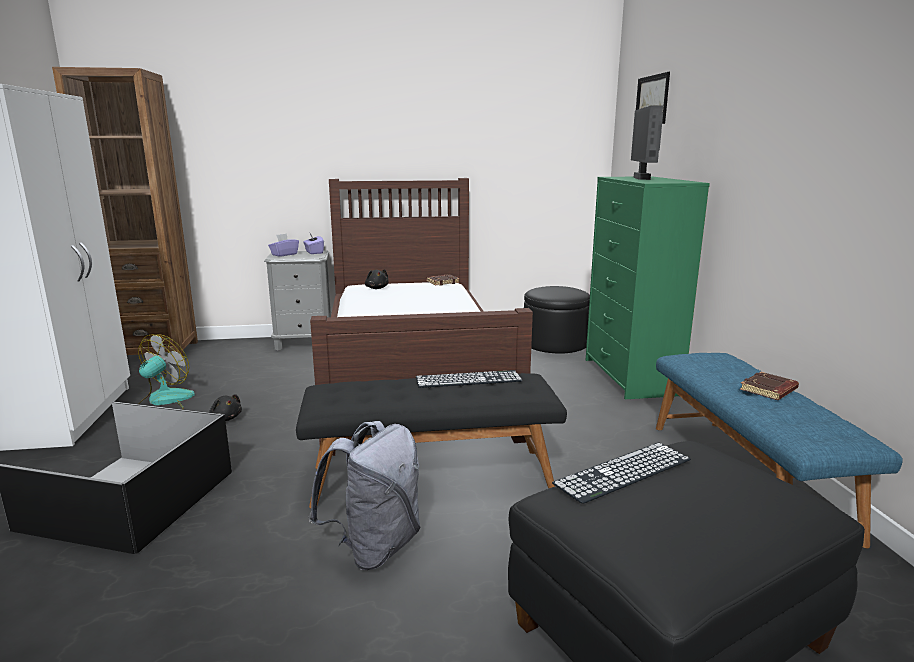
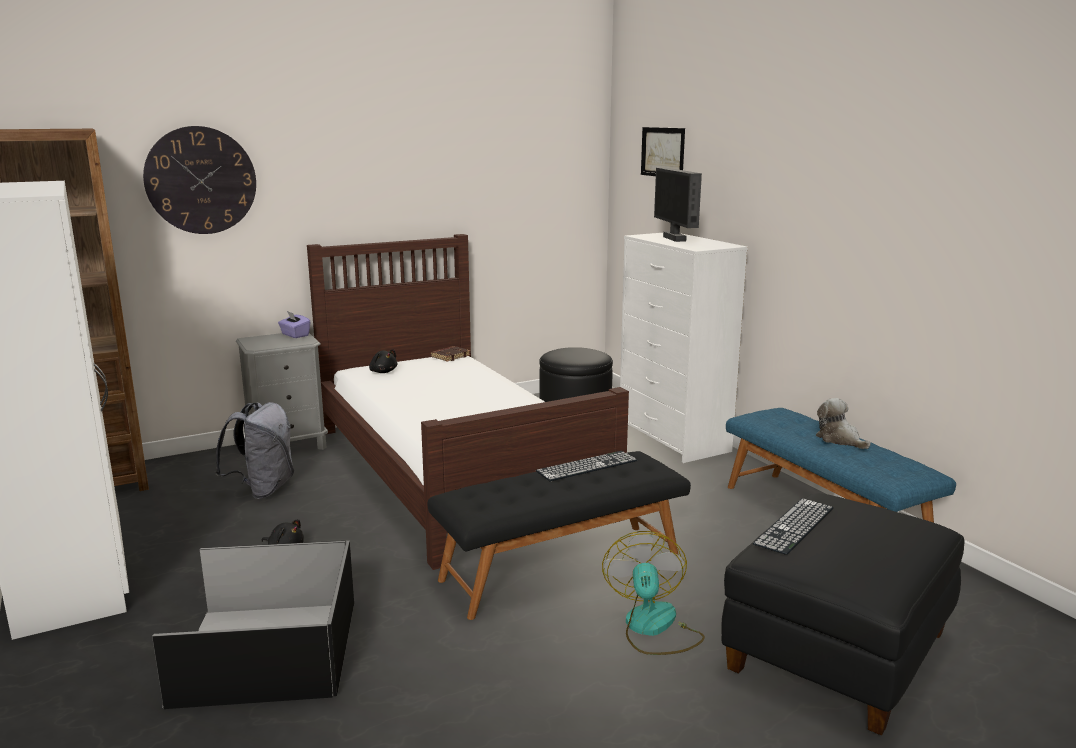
camera: 20 degrees left, 0 degrees up
fan [138,334,195,409] -> fan moved to [602,531,705,655]
purple tissue box [268,233,299,257] -> none
grey backpack [308,421,420,570] -> grey backpack moved to [215,402,294,499]
green dresser [586,176,710,399] -> white dresser [620,233,748,463]
brown book [740,372,799,400] -> plush toy [816,398,871,449]
none -> wall clock [143,126,256,234]

